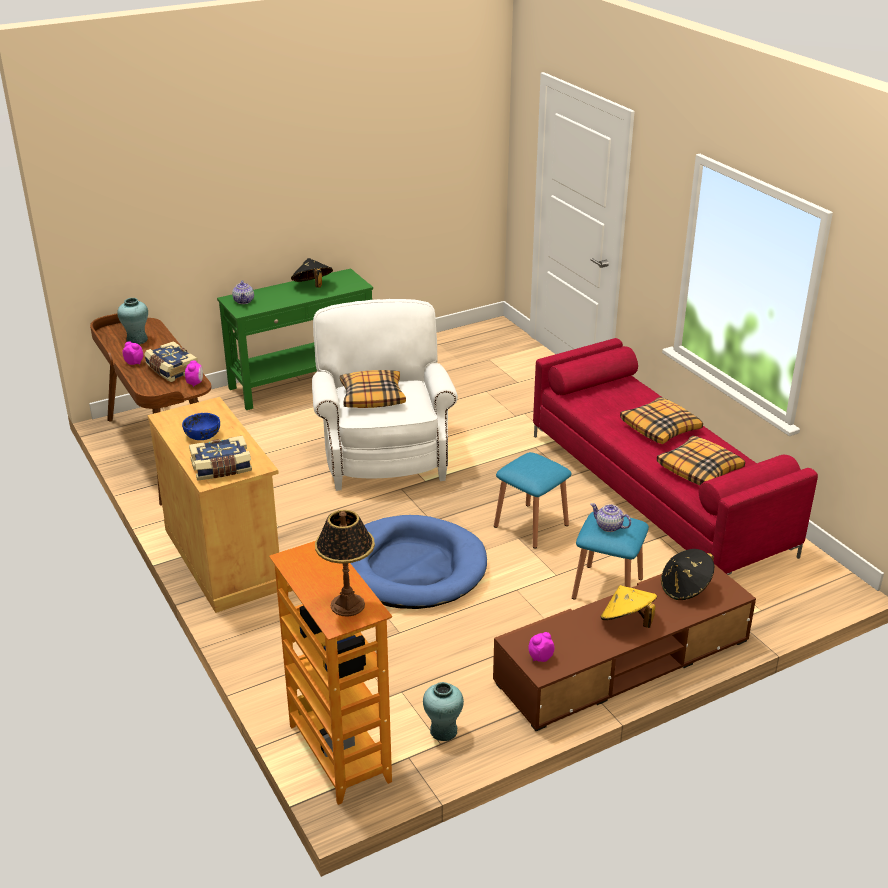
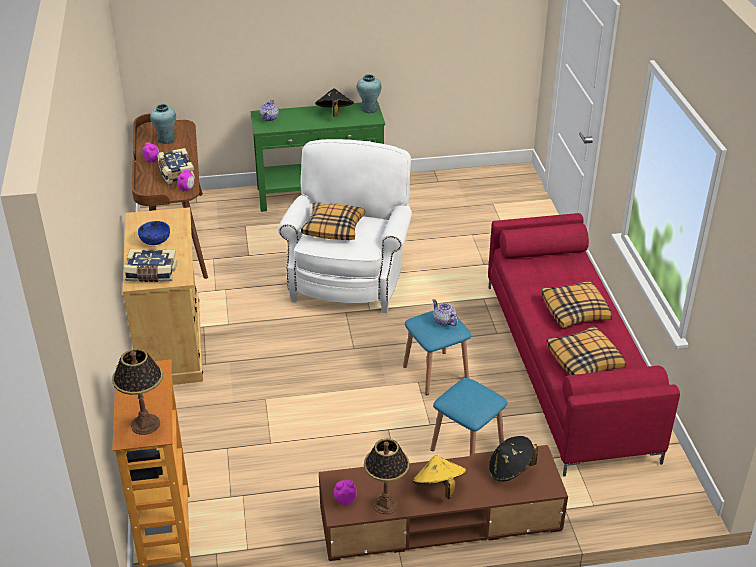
camera: 20 degrees right, 5 degrees up
blue dog bed [351,515,487,609] -> none
turquoise vase [423,682,464,741] -> turquoise vase moved to [357,74,382,113]
teapot [590,503,631,532] -> teapot moved to [432,299,458,326]
none -> table lamp [364,439,409,514]

